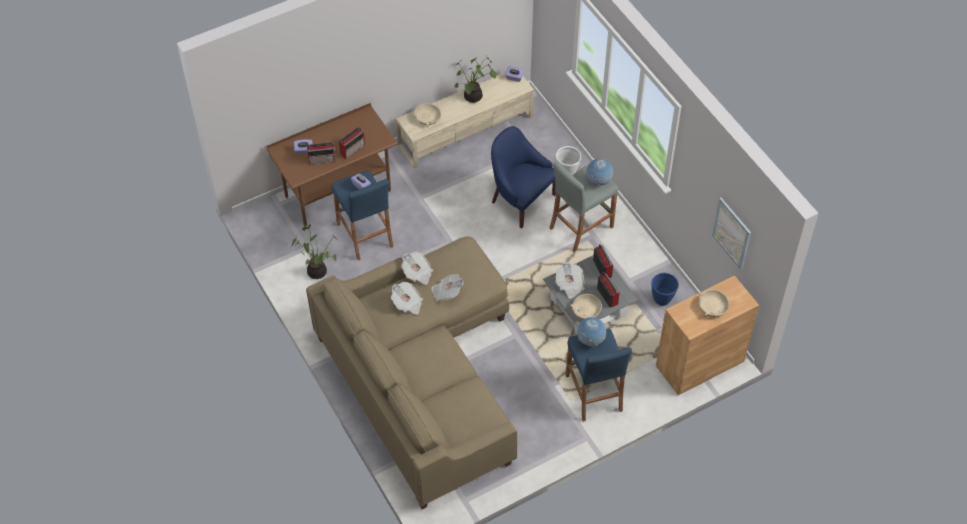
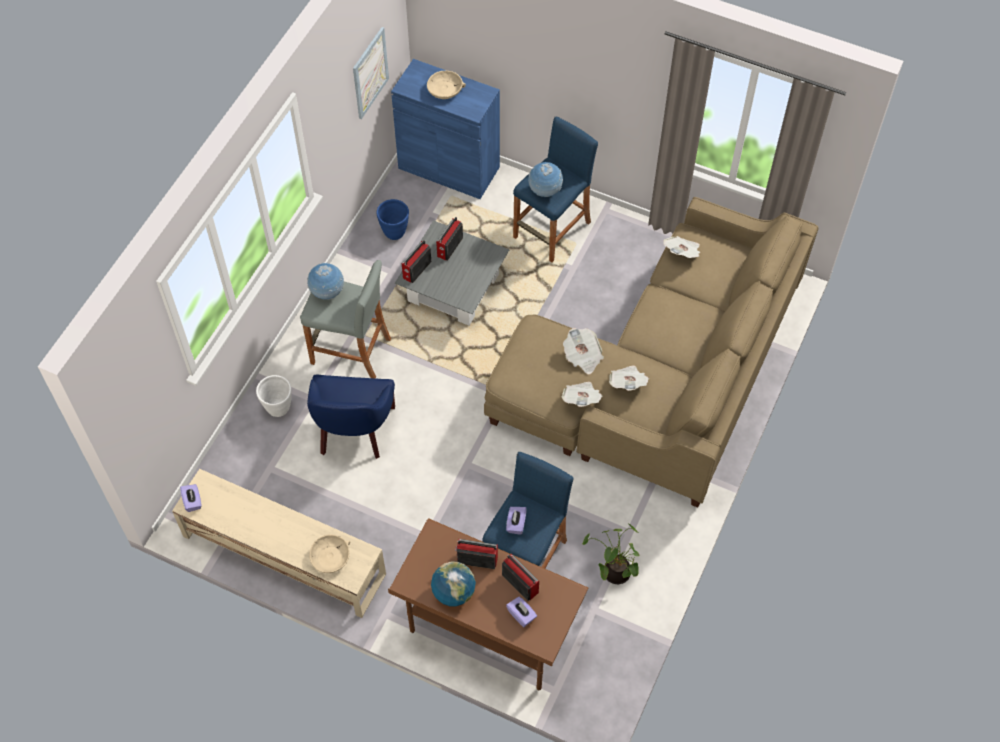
camera: 125 degrees left, 5 degrees up
potted plant [455,56,497,103] -> none
newspaper [555,262,585,299] -> newspaper moved to [663,236,700,258]
beige bowl [570,294,602,320] -> none
brown cabinet [656,275,759,395] -> blue cabinet [391,59,500,199]
none -> globe [431,562,476,606]

